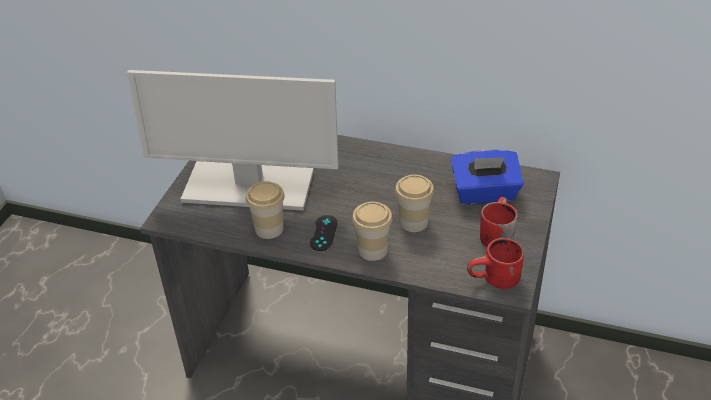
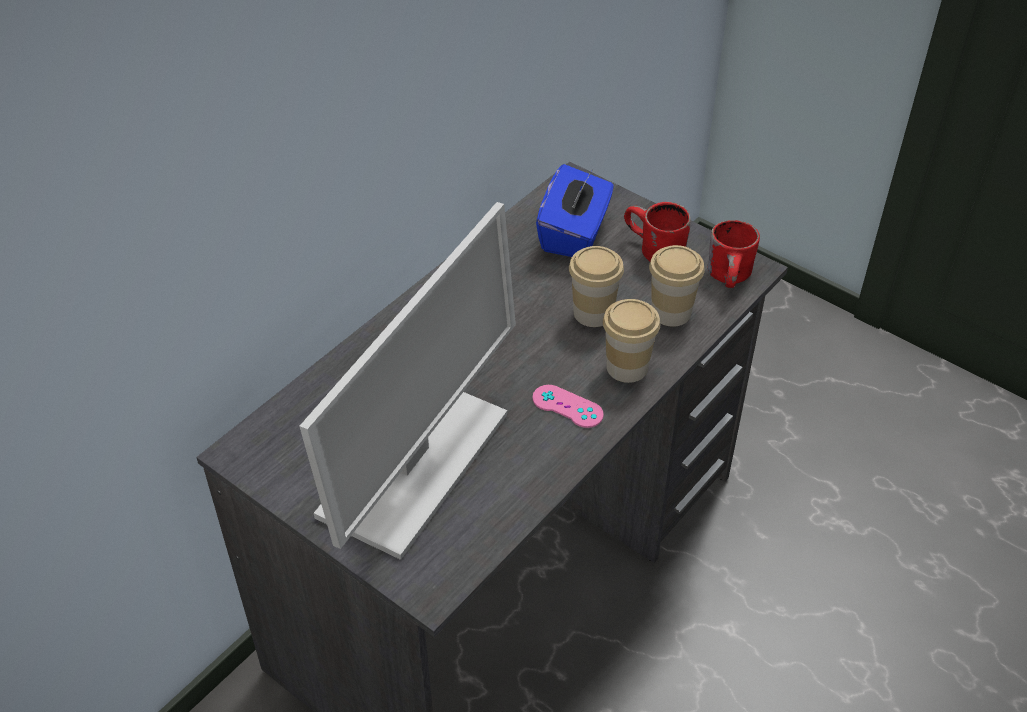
camera: 70 degrees left, 5 degrees up
cup [246,181,285,239] -> cup moved to [649,245,705,327]
black game controller [310,215,338,251] -> pink game controller [532,385,604,428]

